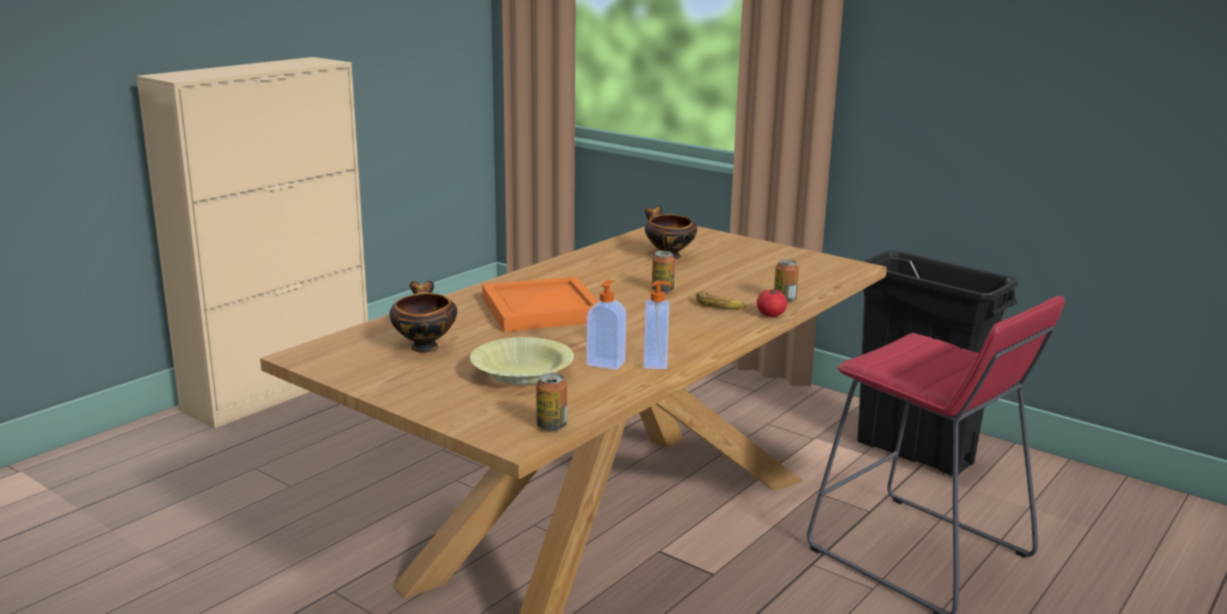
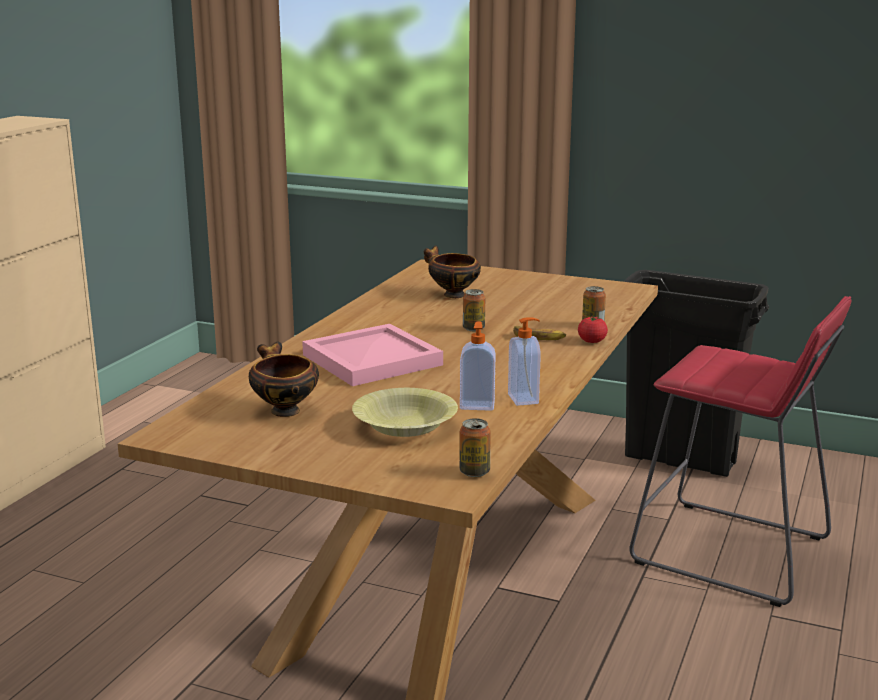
camera: 15 degrees left, 0 degrees up
orange tray [482,277,599,332] -> pink tray [302,324,443,386]

